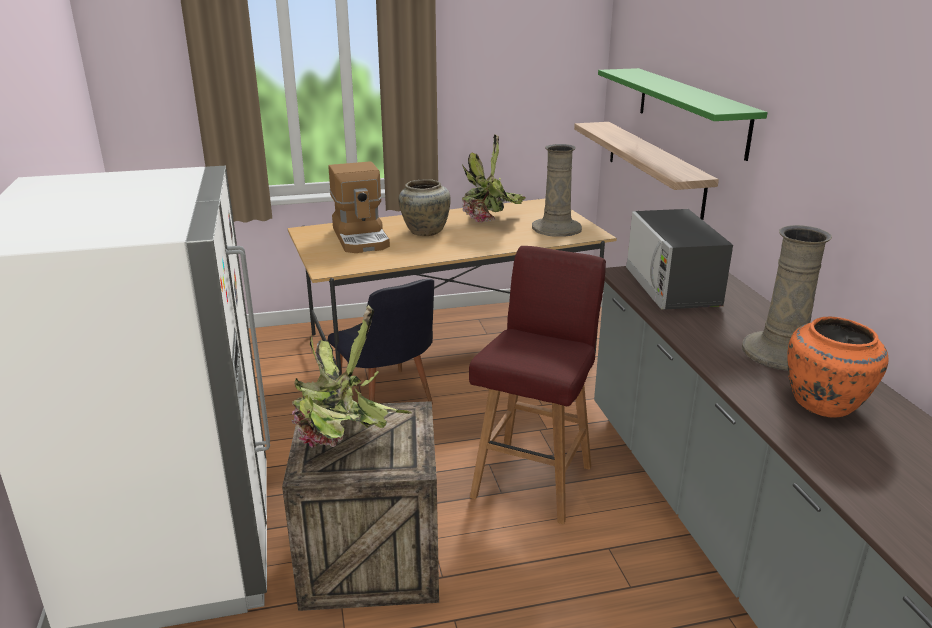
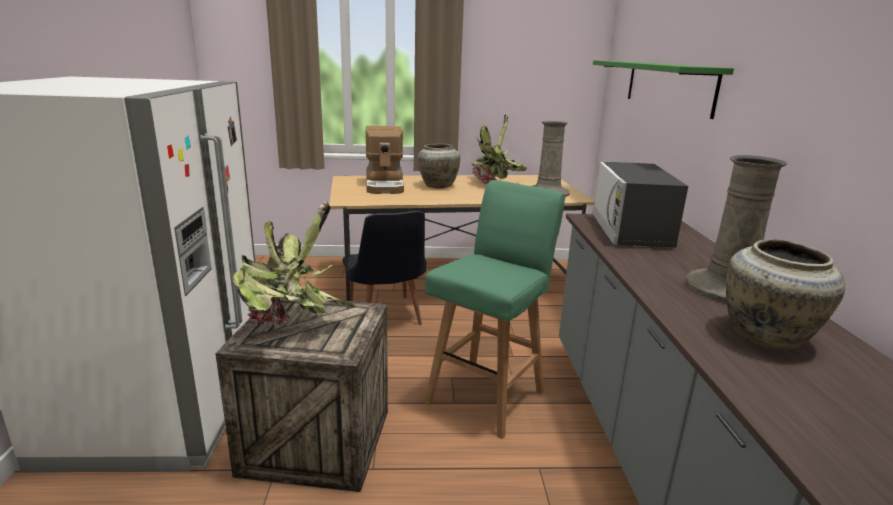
camera: 10 degrees right, 5 degrees down
red stool [469,246,606,524] -> green stool [425,180,565,439]
shelf [574,122,719,220] -> none
orange vase [787,317,889,418] -> beige vase [726,239,845,350]

